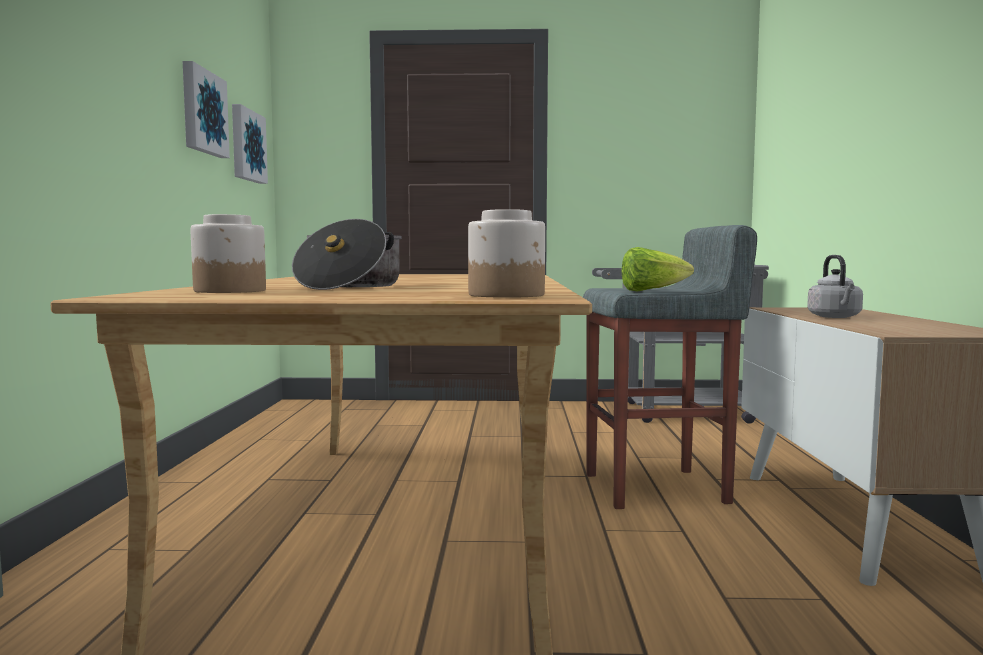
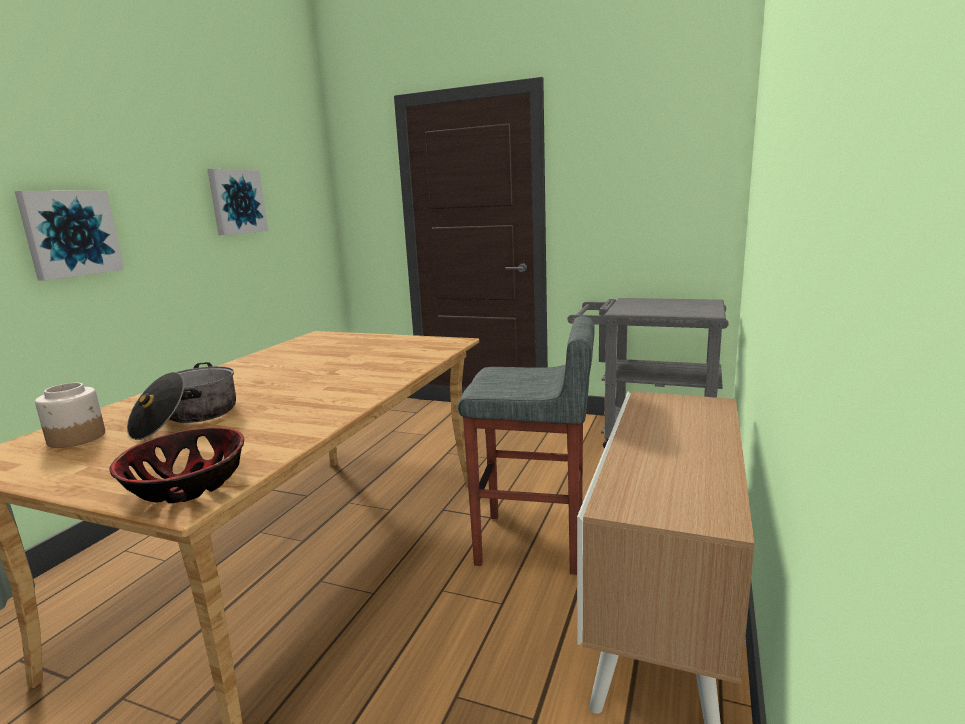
camera: 20 degrees right, 10 degrees up
picture [232,104,268,184] -> picture moved to [15,191,124,281]
jar [468,209,545,298] -> bowl [109,427,244,503]
lettuce [622,247,694,291] -> none
grey kettle [807,255,863,318] -> none

